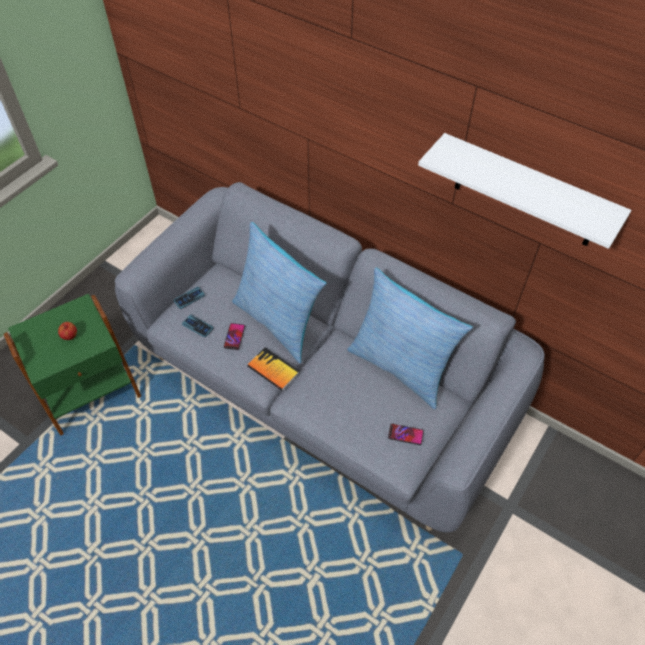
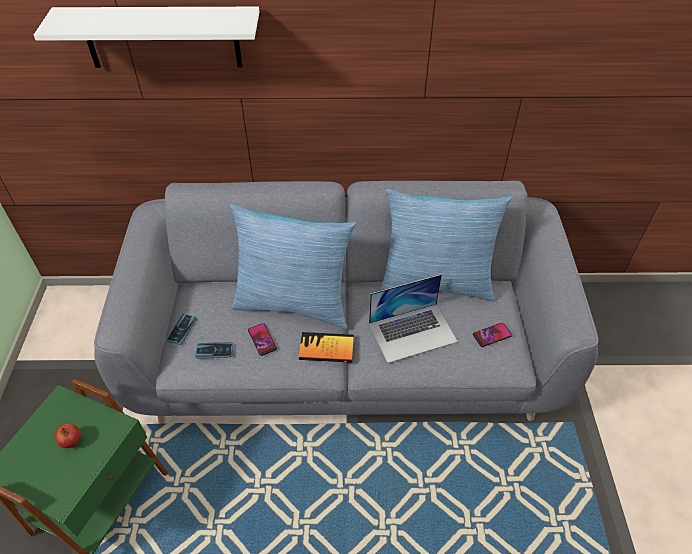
camera: 35 degrees left, 5 degrees down
white shelf [418,133,631,249] -> white shelf moved to [34,7,260,68]
none -> laptop [369,274,458,363]

